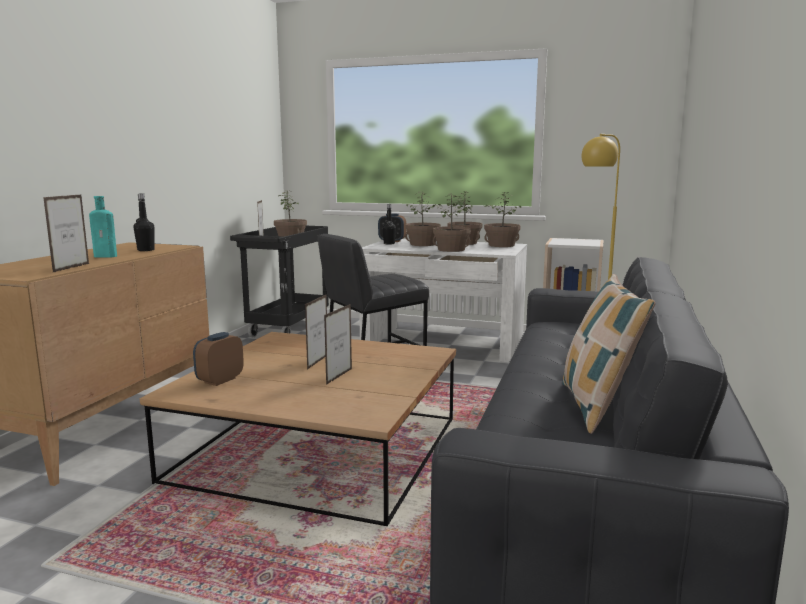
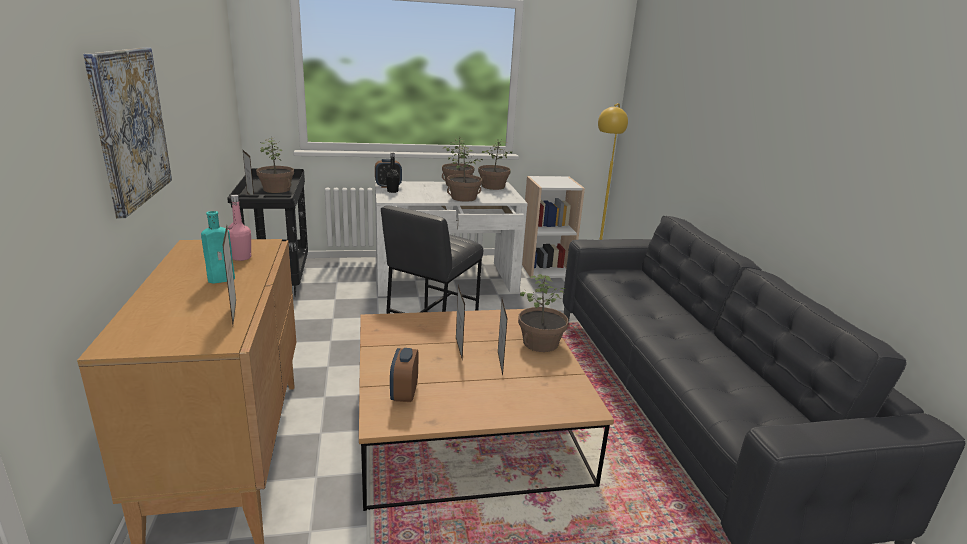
camera: 30 degrees left, 10 degrees up
black bottle [133,194,155,251] -> pink bottle [228,195,251,261]
potted plant [405,191,441,246] -> potted plant moved to [518,274,569,352]
pillow [562,274,656,434] -> none
none -> picture [83,47,172,218]

